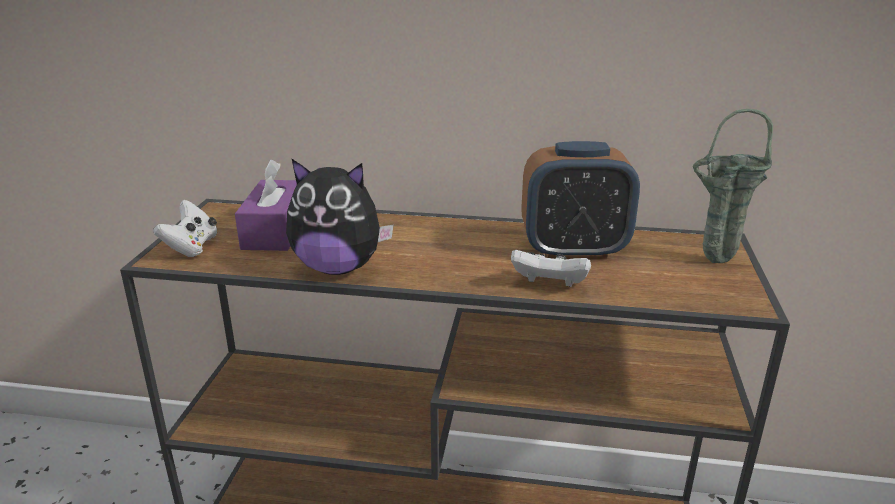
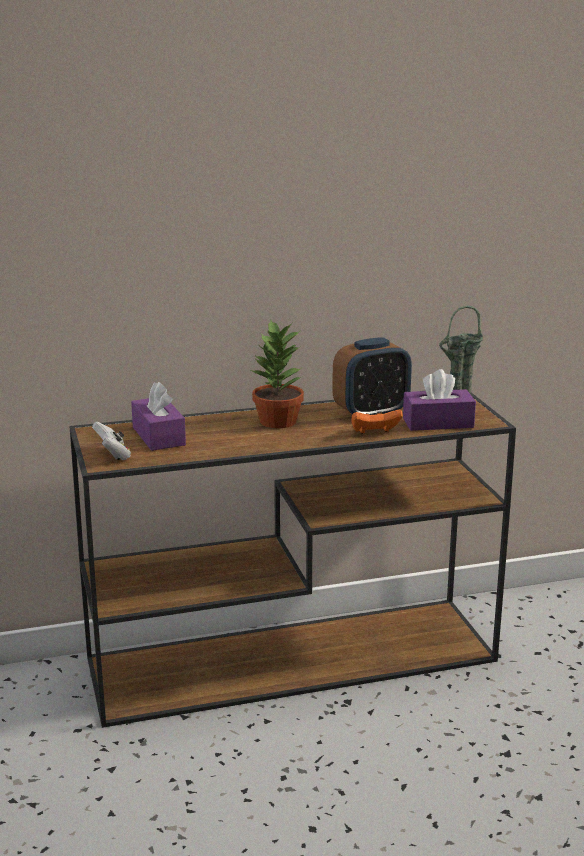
camera: 25 degrees left, 5 degrees down
plush toy [286,159,394,275] -> none
white game controller [511,250,591,287] -> orange game controller [351,409,402,434]
none -> potted plant [251,321,304,428]
none -> purple tissue box [403,369,476,431]

